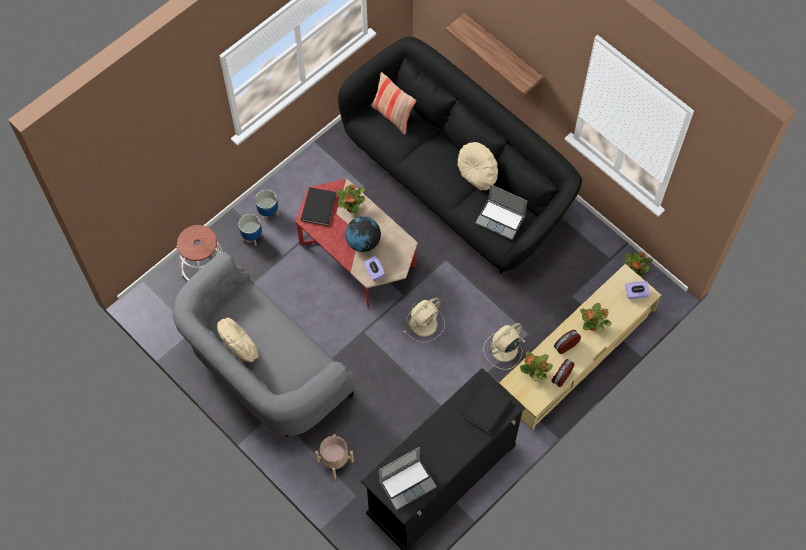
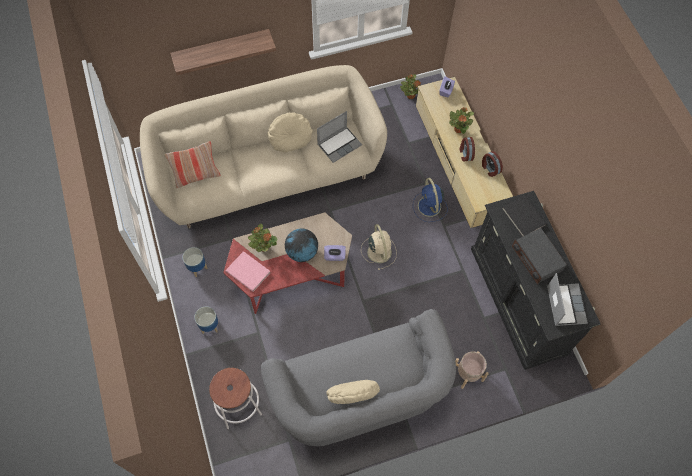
camera: 65 degrees left, 0 degrees up
planter [238,214,263,246] -> planter moved to [182,247,207,277]
black book [301,187,337,226] -> pink book [226,251,270,292]
black sofa [338,37,582,274] -> beige sofa [140,65,387,228]
beige fan [483,323,525,370] -> blue fan [413,178,448,222]
potted plant [520,352,553,381] -> none
none -> radio [512,228,567,285]

